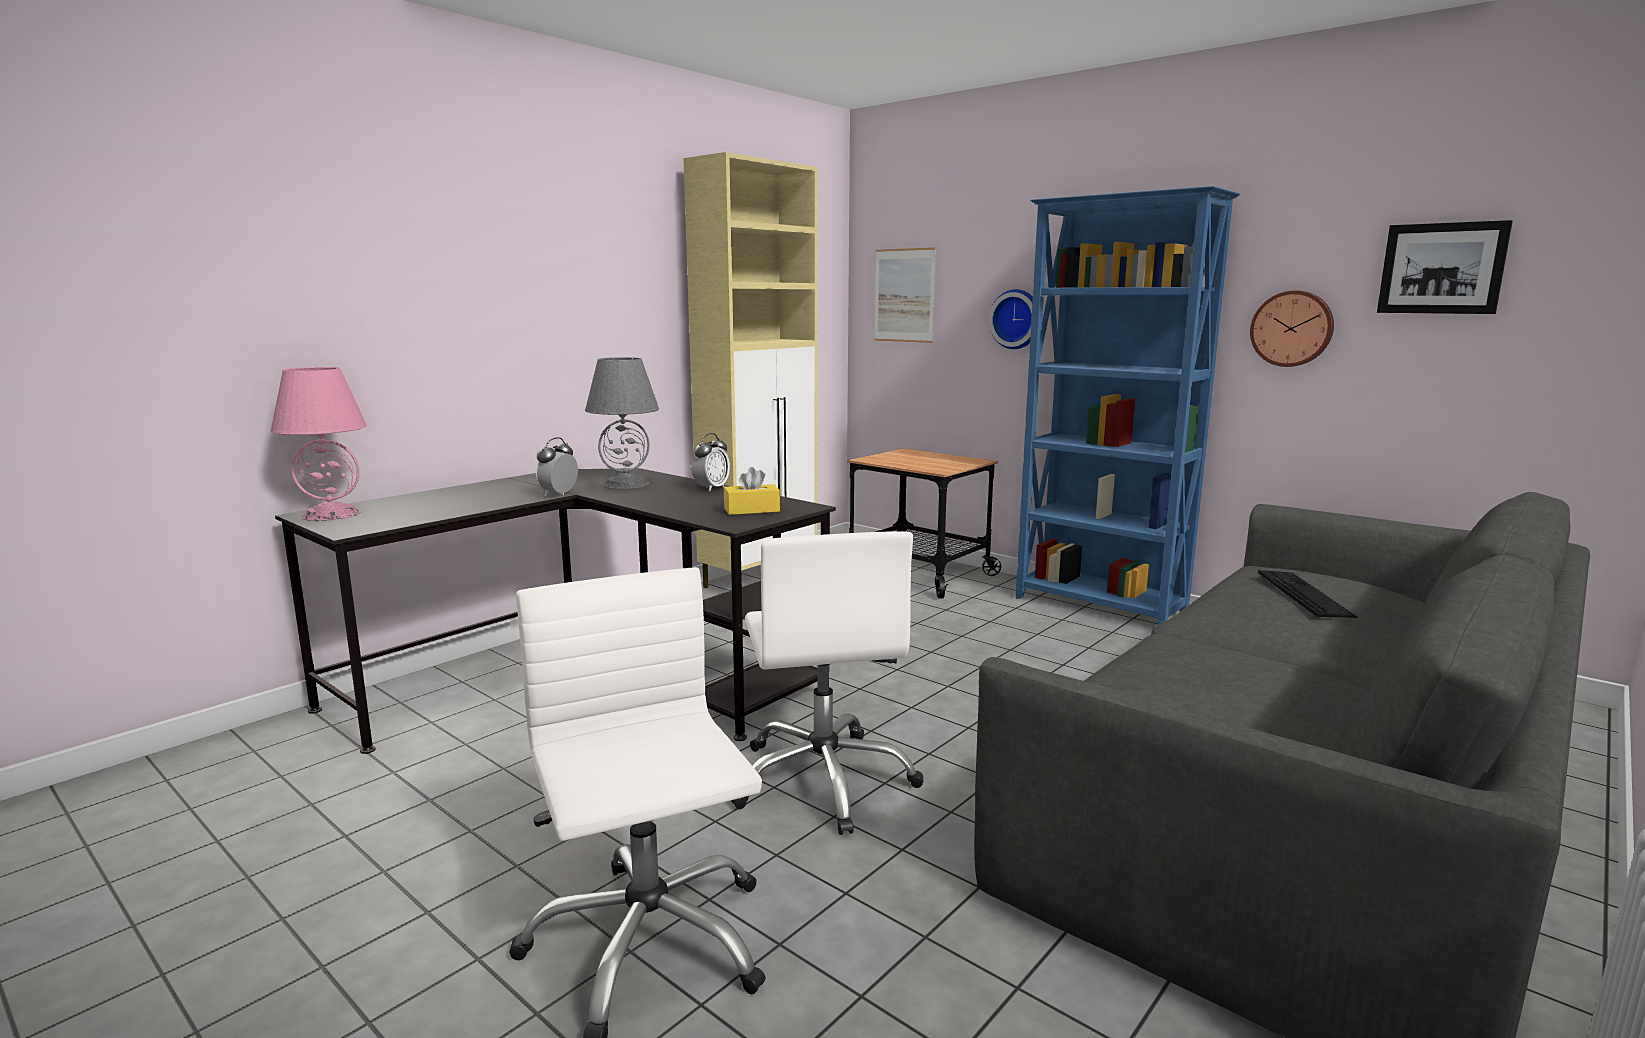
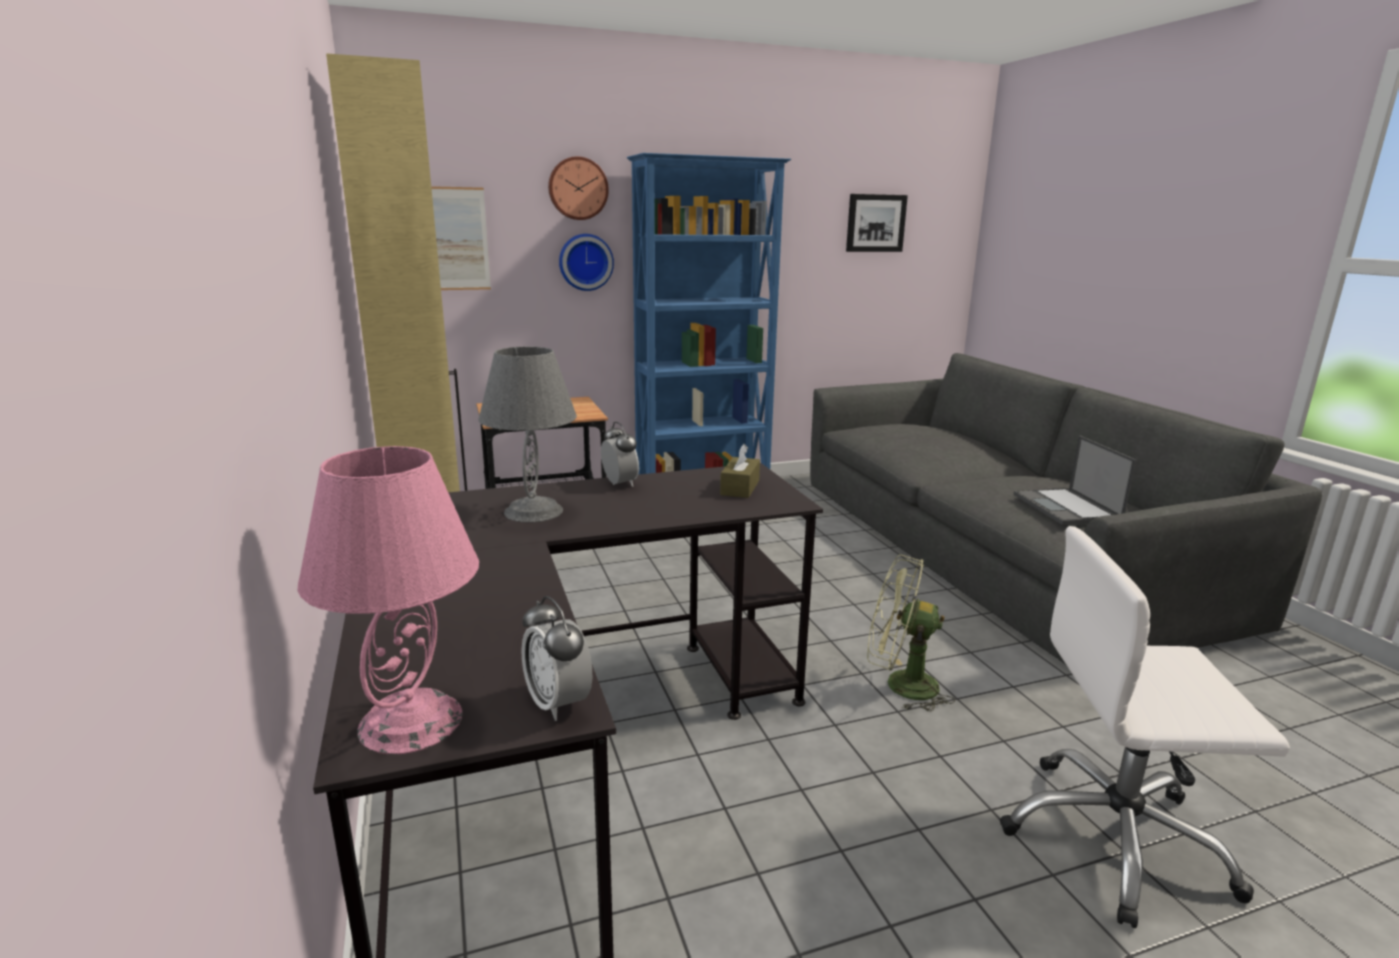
camera: 60 degrees left, 5 degrees up
alarm clock [536,437,578,496] -> alarm clock moved to [522,596,592,721]
yellow tissue box [724,467,780,515] -> brown tissue box [720,444,760,498]
white office chair [731,531,923,835] -> green fan [867,555,955,712]
wall clock [1250,290,1334,367] -> wall clock moved to [548,156,609,220]
keyboard [1258,570,1357,618] -> none
none -> laptop [1013,435,1136,525]

